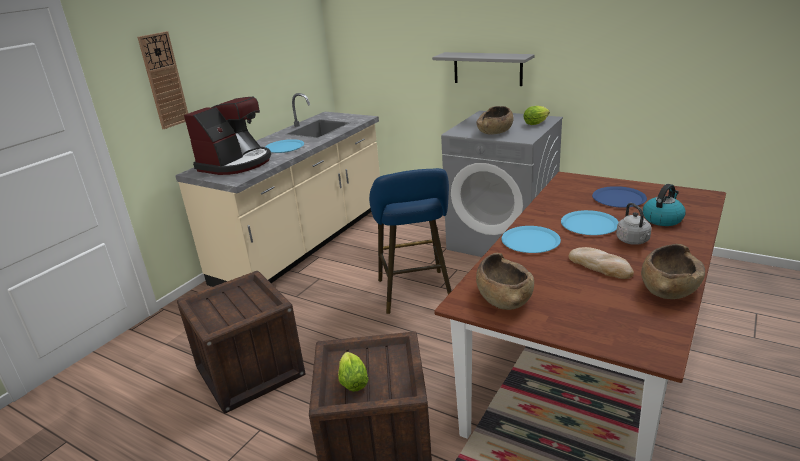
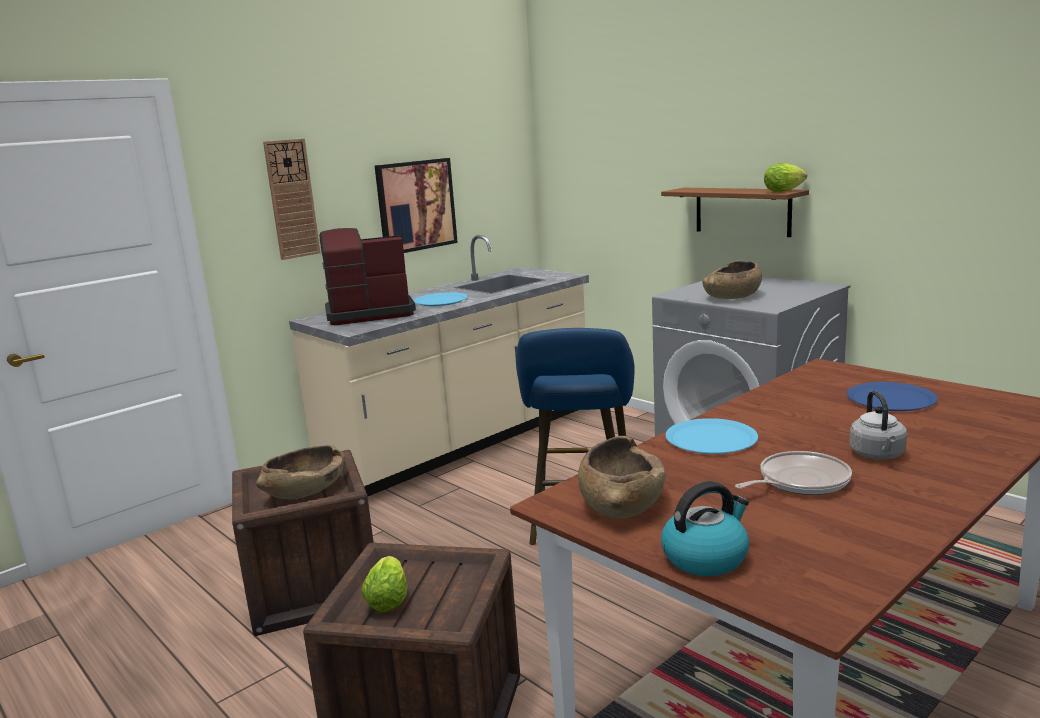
camera: 15 degrees right, 10 degrees down
coffee machine [184,97,271,175] -> coffee machine turned 150 degrees counterclockwise [320,228,416,325]
grey shelf [432,52,535,86] -> brown shelf [661,188,809,237]
lettuce [523,106,550,125] -> lettuce moved to [764,163,807,192]
blue plate [561,210,619,235] -> none
bread [568,247,634,279] -> frying pan [735,451,852,495]
brown bowl [641,244,705,299] -> brown bowl moved to [256,445,345,499]
kettle [643,184,686,226] -> kettle moved to [661,481,749,576]
none -> picture [375,158,458,253]

